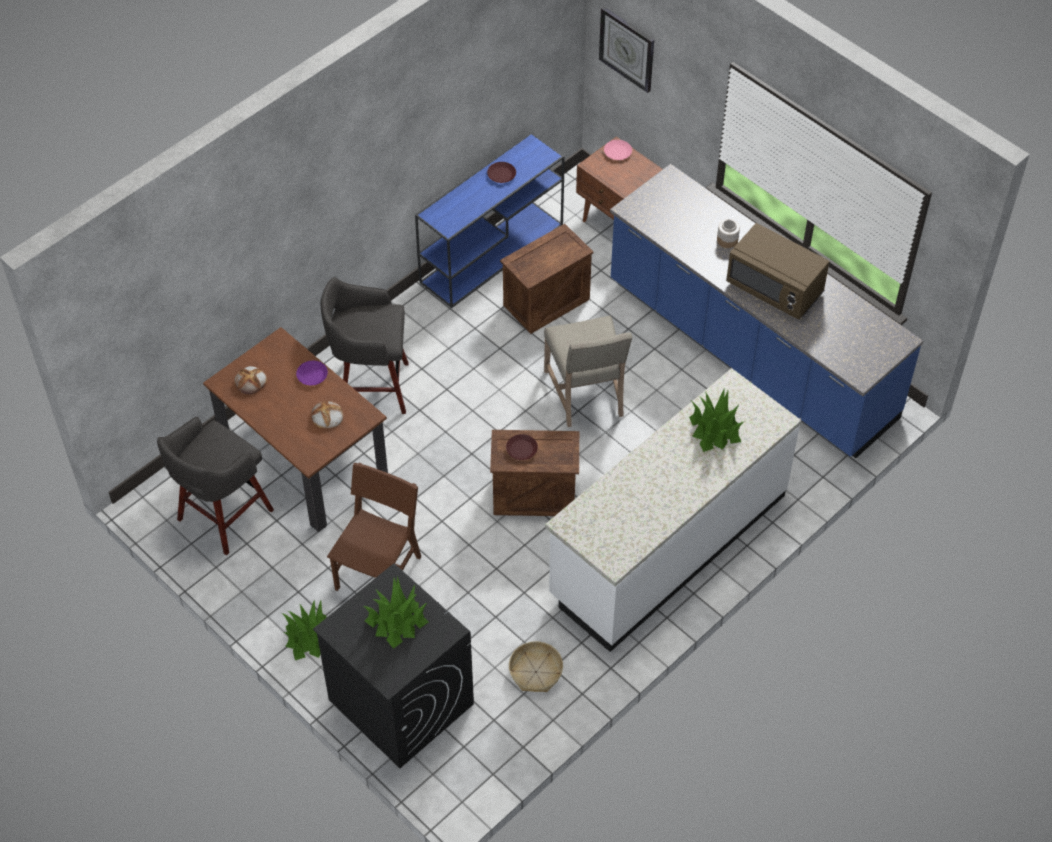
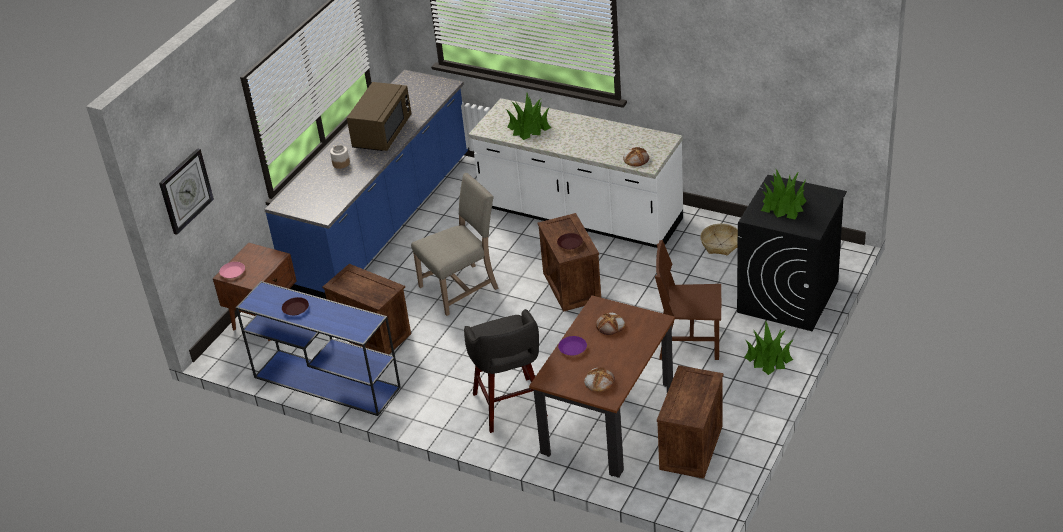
camera: 105 degrees left, 15 degrees down
grey stool [157,417,274,555] -> crate [657,365,723,479]
none -> bread [623,147,649,167]

